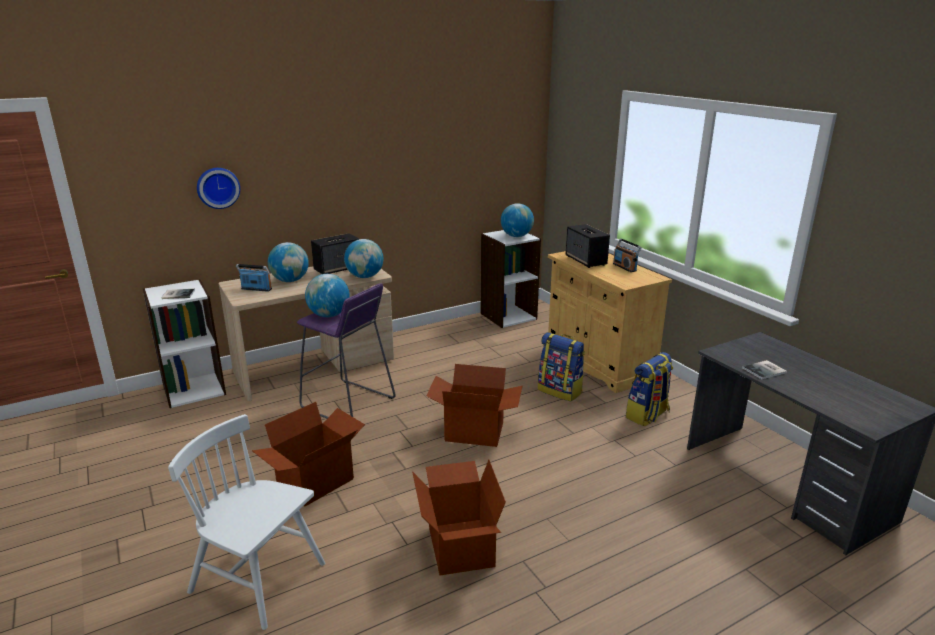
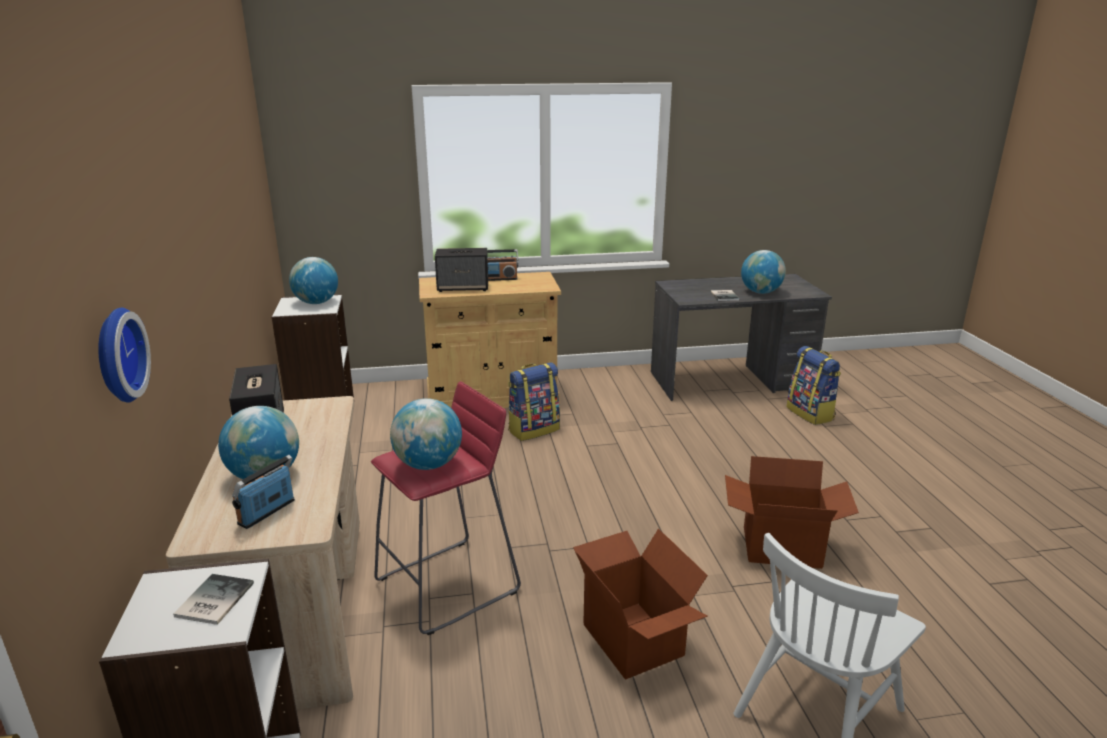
camera: 70 degrees left, 0 degrees up
purple stool [297,284,396,418] -> red stool [371,381,521,635]
globe [344,239,383,278] -> globe moved to [741,250,786,294]
cardboard box [426,364,522,447] -> none
backpack [626,352,673,427] -> backpack moved to [786,346,841,425]

